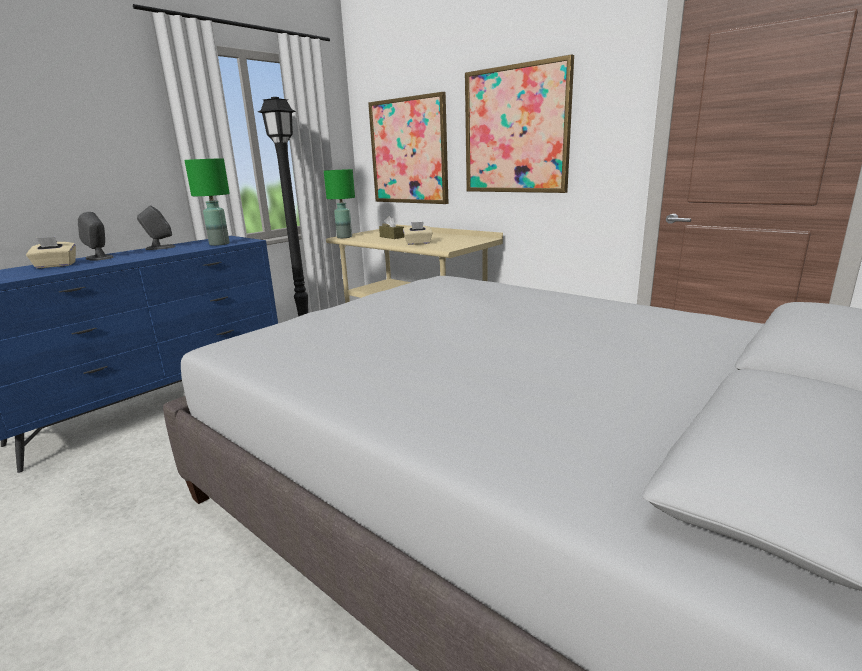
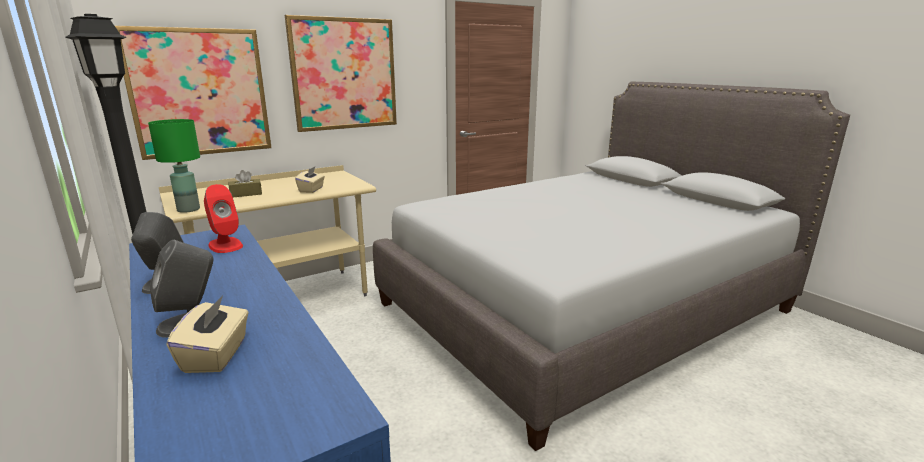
camera: 75 degrees left, 0 degrees up
green table lamp [184,158,230,246] -> red speaker [204,184,243,253]

